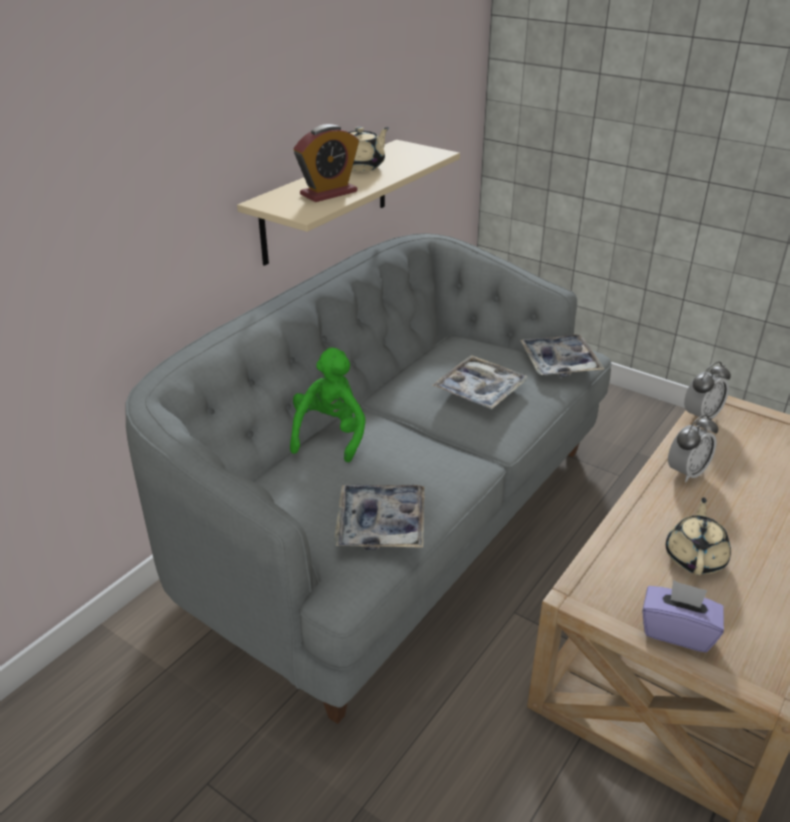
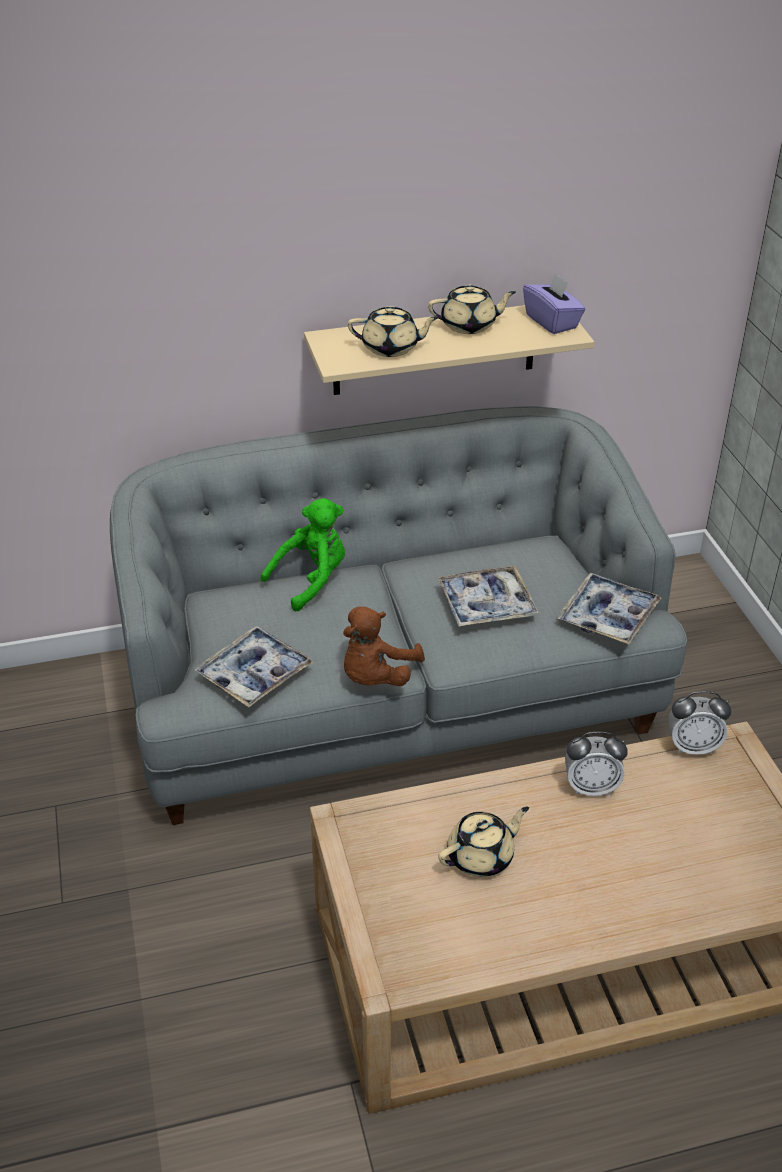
camera: 40 degrees right, 5 degrees up
alarm clock [294,124,359,202] -> beige teapot [348,306,439,357]
purple tissue box [642,580,724,652] -> purple tissue box moved to [523,273,586,334]
none -> brown plush toy [343,606,425,686]

